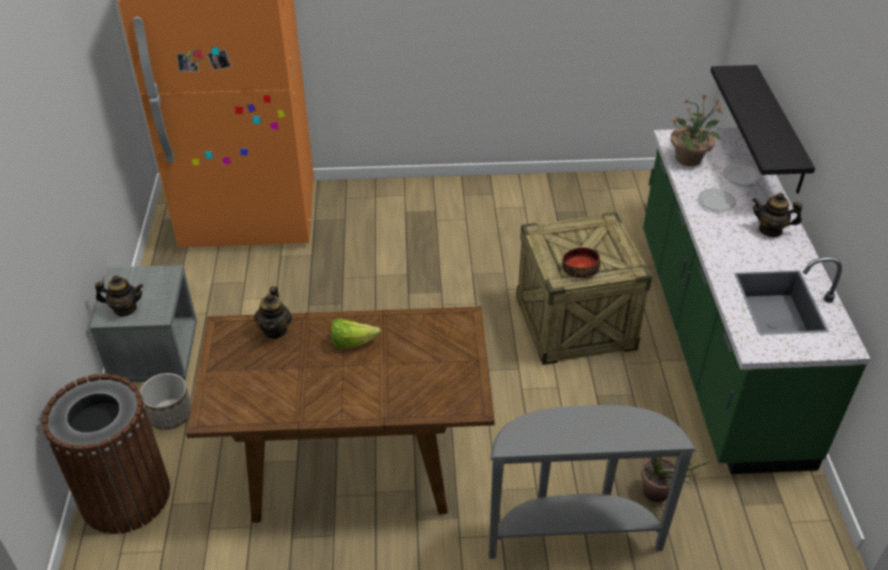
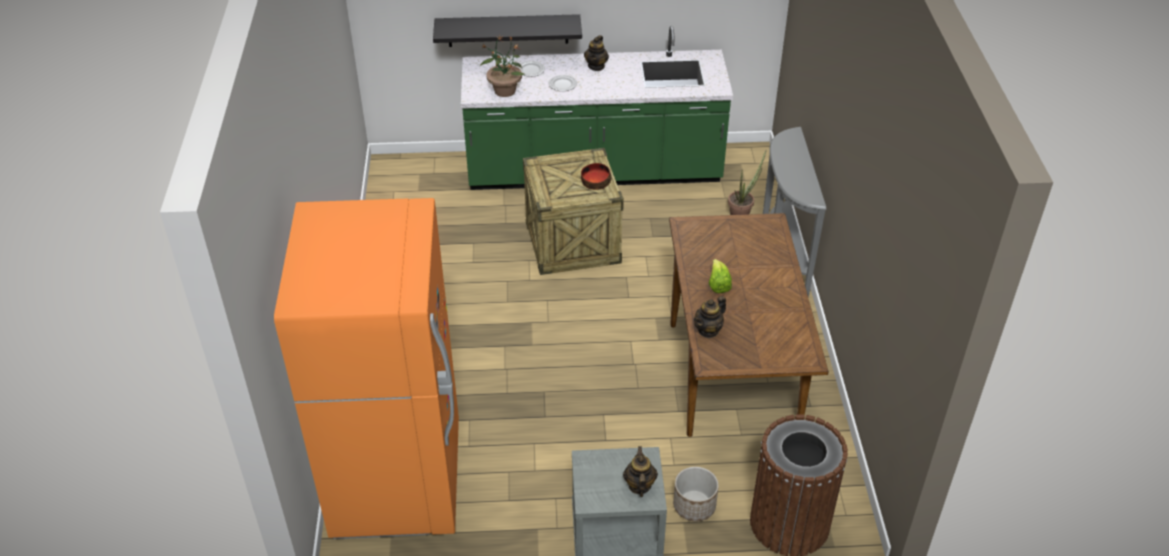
camera: 90 degrees left, 0 degrees up
teapot [254,286,292,339] -> teapot turned 135 degrees clockwise [694,296,726,338]

